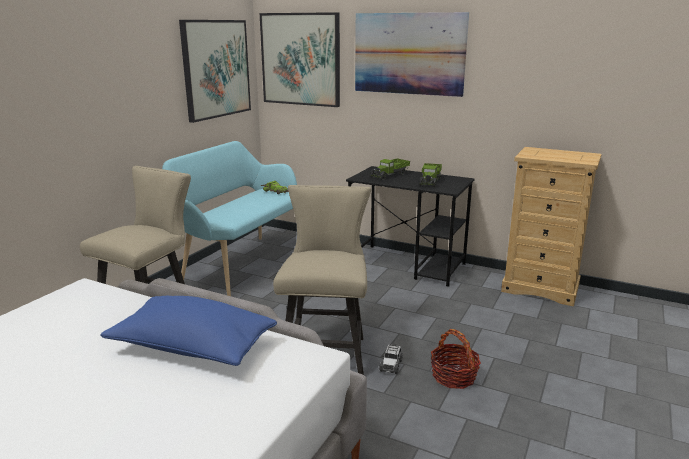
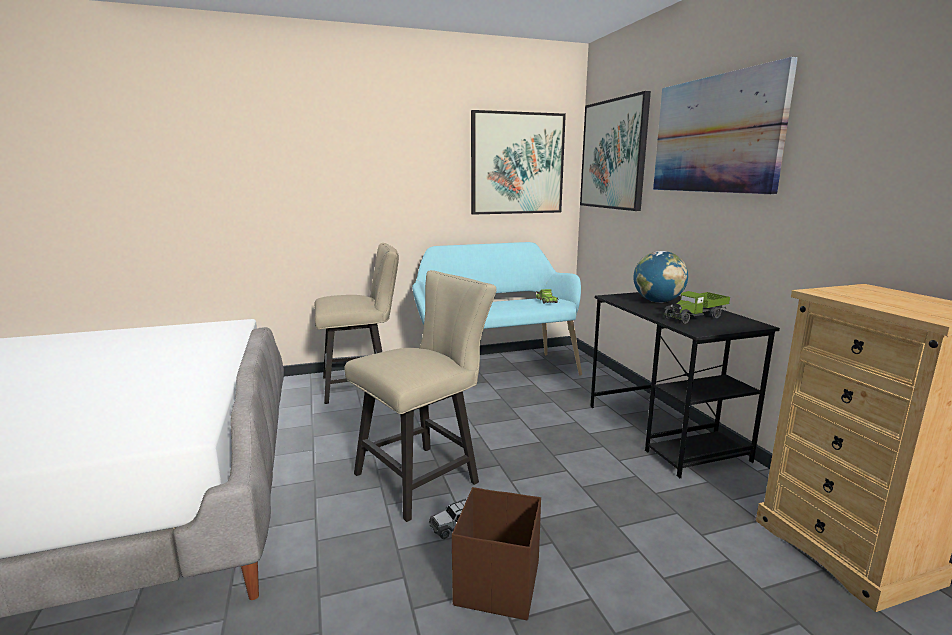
camera: 45 degrees right, 5 degrees down
blue pillow [100,296,277,366] -> none
toy truck [370,158,410,180] -> globe [633,251,688,303]
basket [430,329,481,389] -> brown storage box [452,487,541,620]

